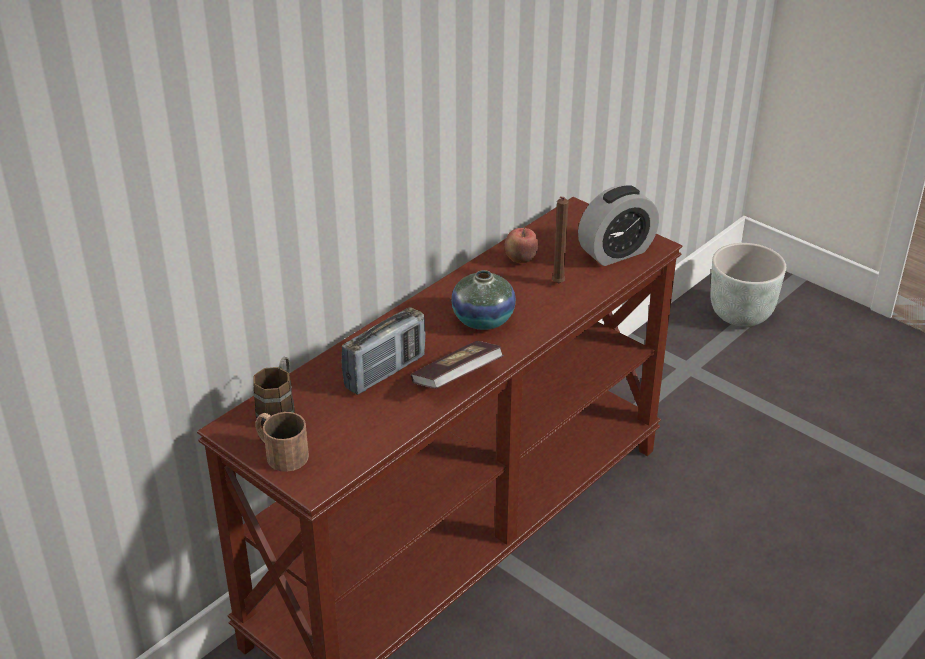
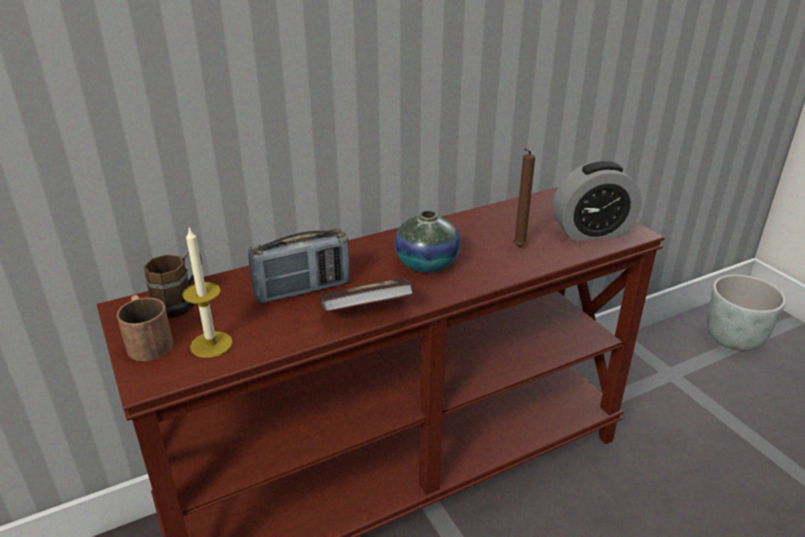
camera: 20 degrees right, 5 degrees down
apple [505,227,538,263] -> none
none -> candle [182,226,233,358]

